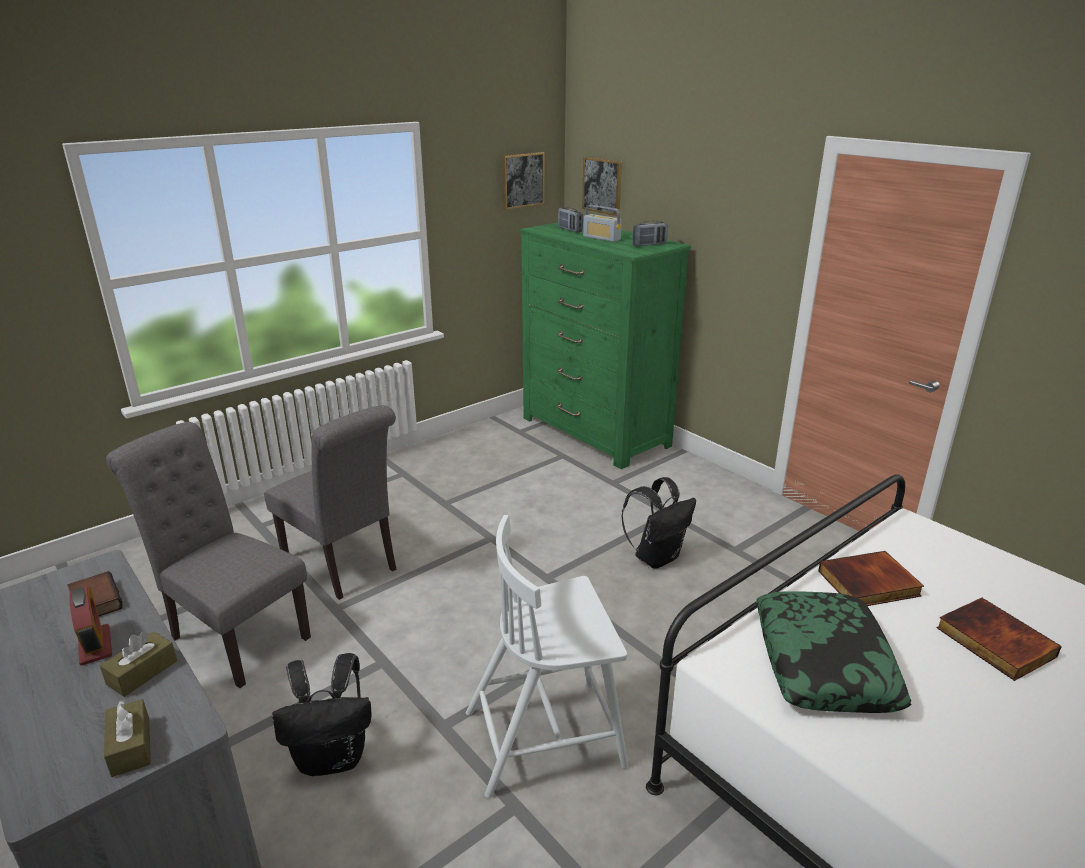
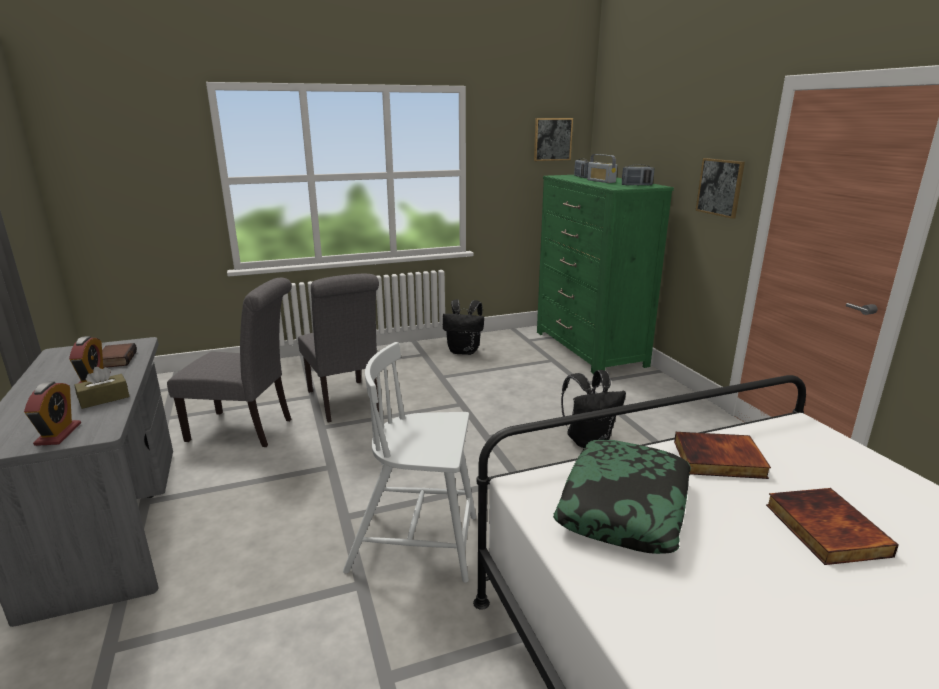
camera: 20 degrees right, 5 degrees down
brown tissue box [104,699,151,777] -> alarm clock [24,381,81,446]
grey chair [106,422,311,688] -> grey chair turned 135 degrees clockwise [167,278,292,447]
black backpack [272,653,372,776] -> black backpack moved to [443,300,484,355]
picture [582,157,622,216] -> picture moved to [696,158,745,219]

